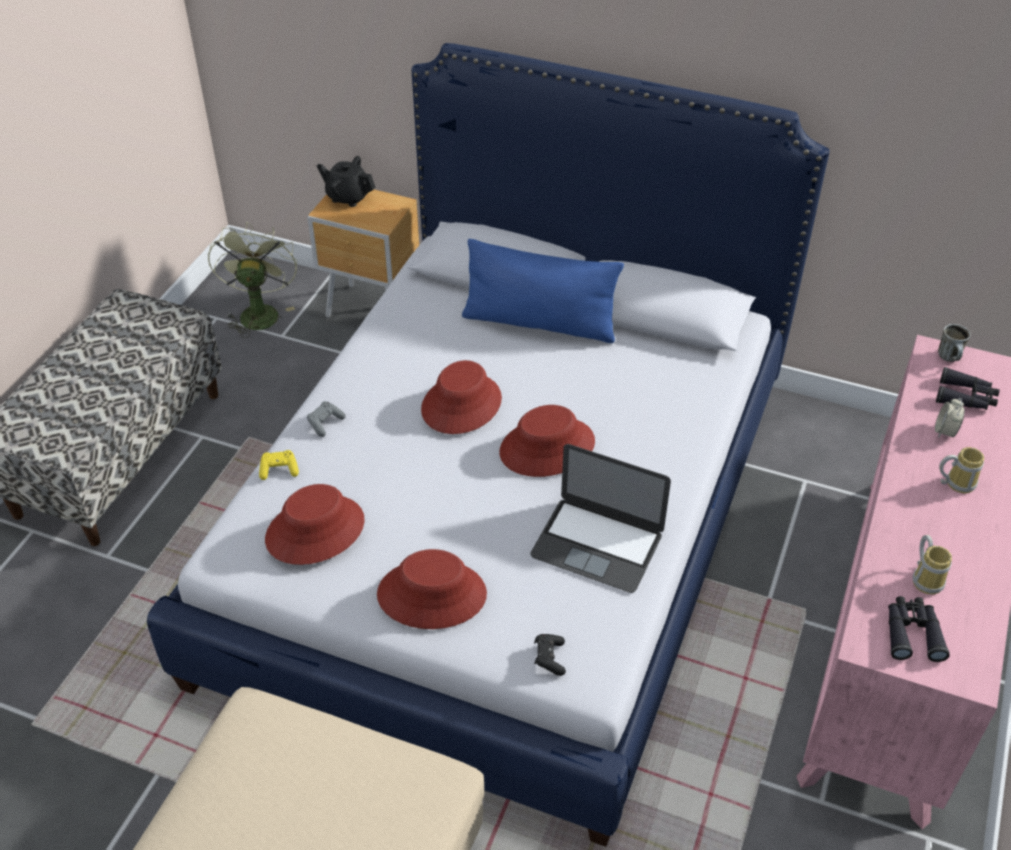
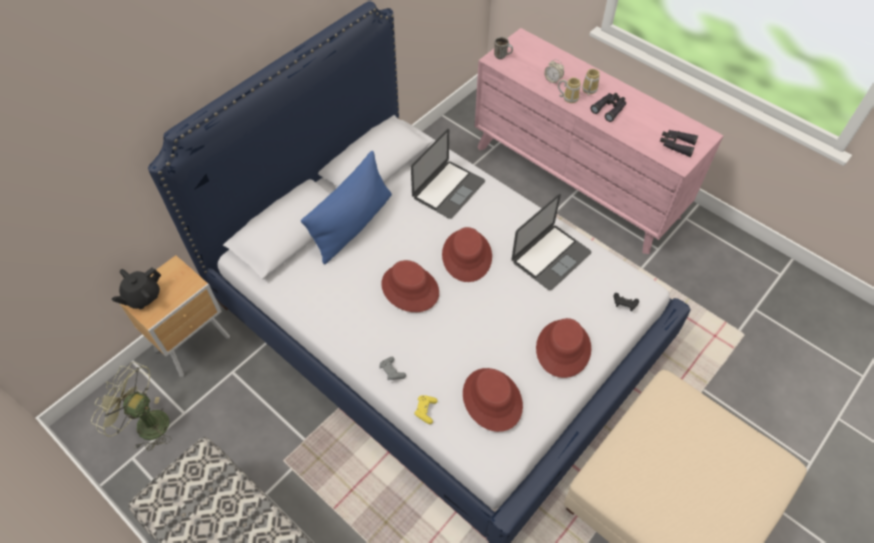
camera: 70 degrees left, 10 degrees up
mug [913,535,952,595] -> mug moved to [558,77,581,103]
black binoculars [936,367,1000,410] -> black binoculars moved to [590,93,626,122]
none -> laptop [411,129,485,219]

